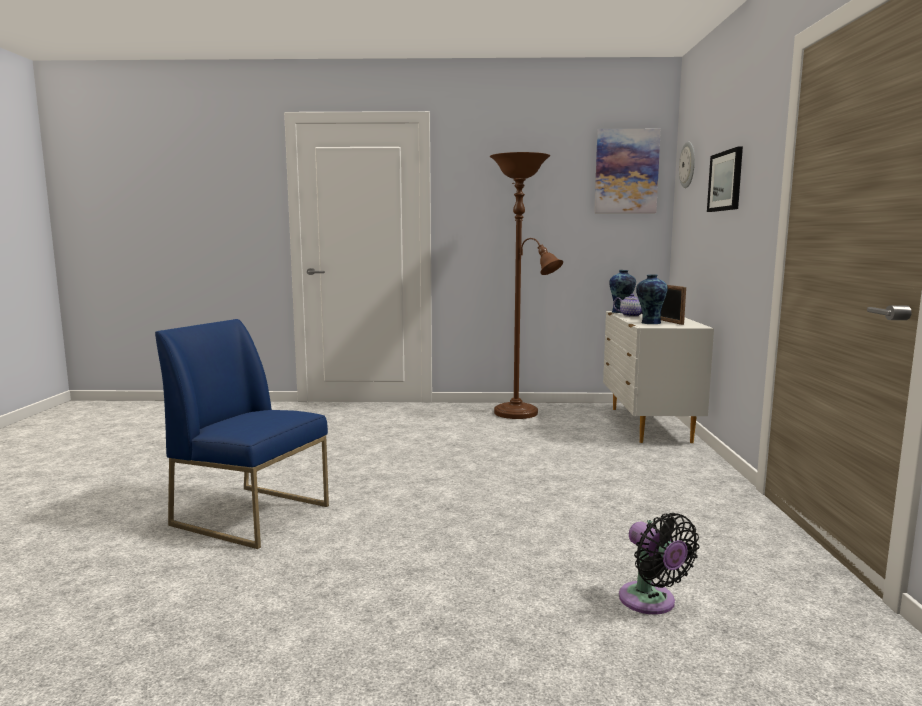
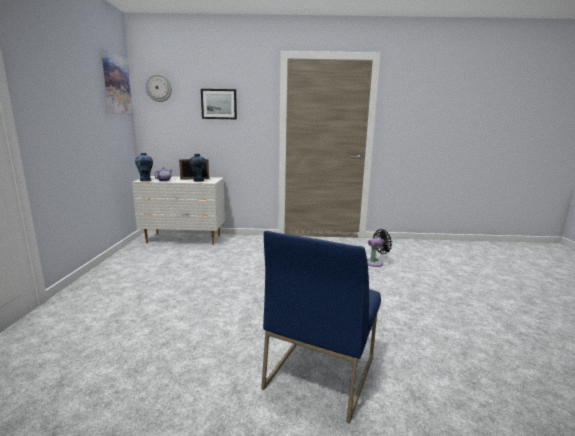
camera: 90 degrees left, 5 degrees up
brown floor lamp [490,152,563,419] -> none

